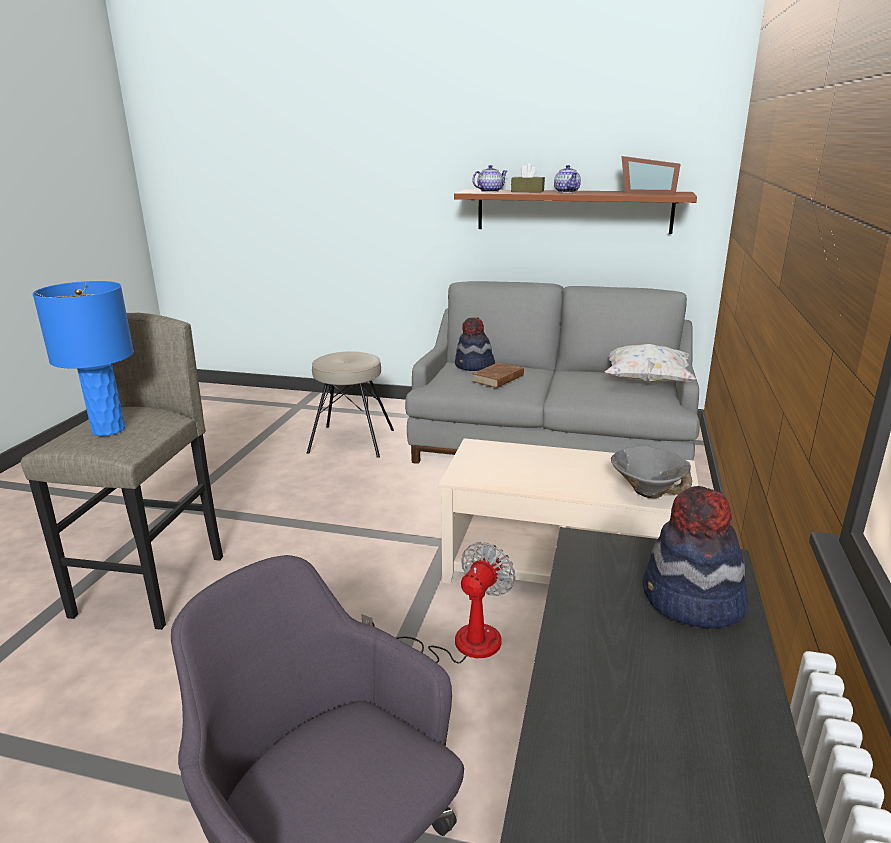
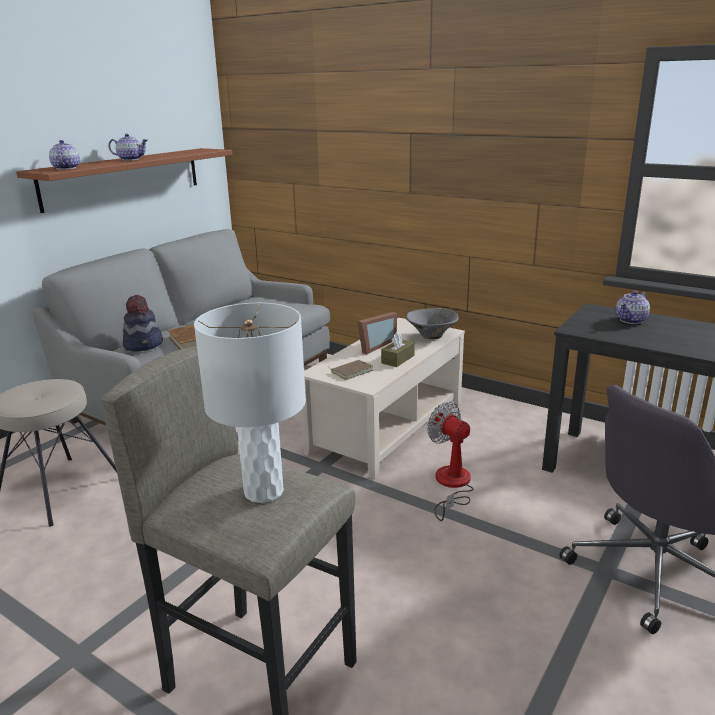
camera: 70 degrees left, 0 degrees up
blue table lamp [33,281,134,436] -> white table lamp [194,303,306,503]
brown tissue box [511,163,545,193] -> brown tissue box moved to [381,332,415,367]
white pillow [605,344,696,383] -> none
picture frame [621,156,681,194] -> picture frame moved to [357,312,397,354]
hat [643,486,748,629] -> teapot [616,291,650,324]
none -> brown book [329,360,373,380]

